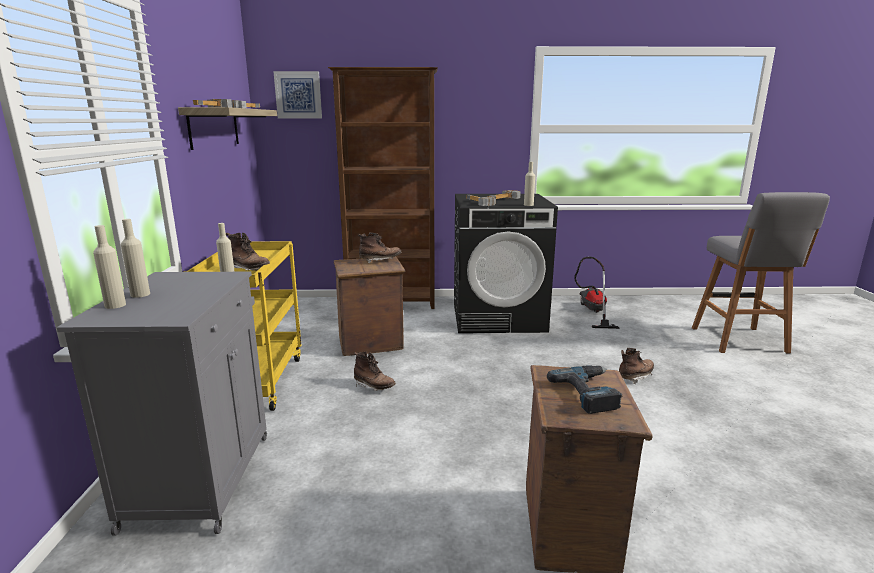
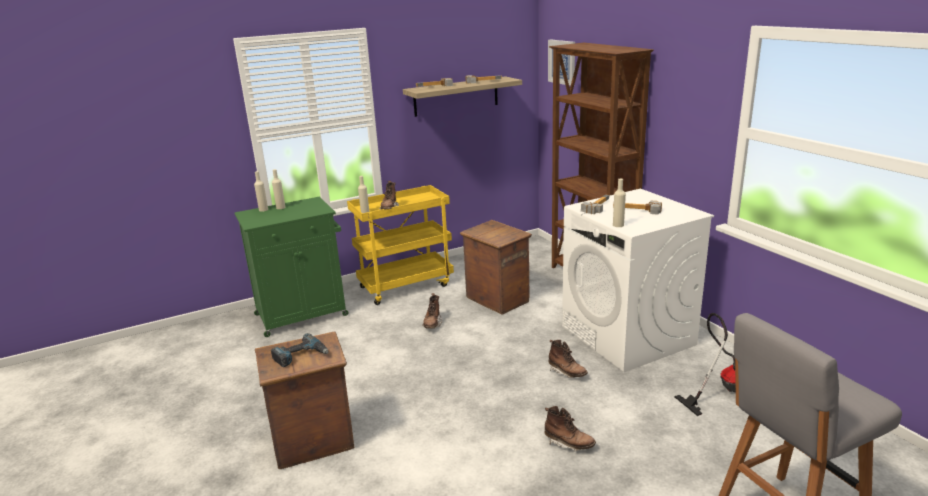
camera: 65 degrees right, 5 degrees up
grey cabinet [56,272,267,536] -> green cabinet [234,197,349,337]
brown boot [358,232,401,263] -> brown boot moved to [548,340,588,378]
black washing machine [454,194,558,333] -> white washing machine [562,189,714,372]

